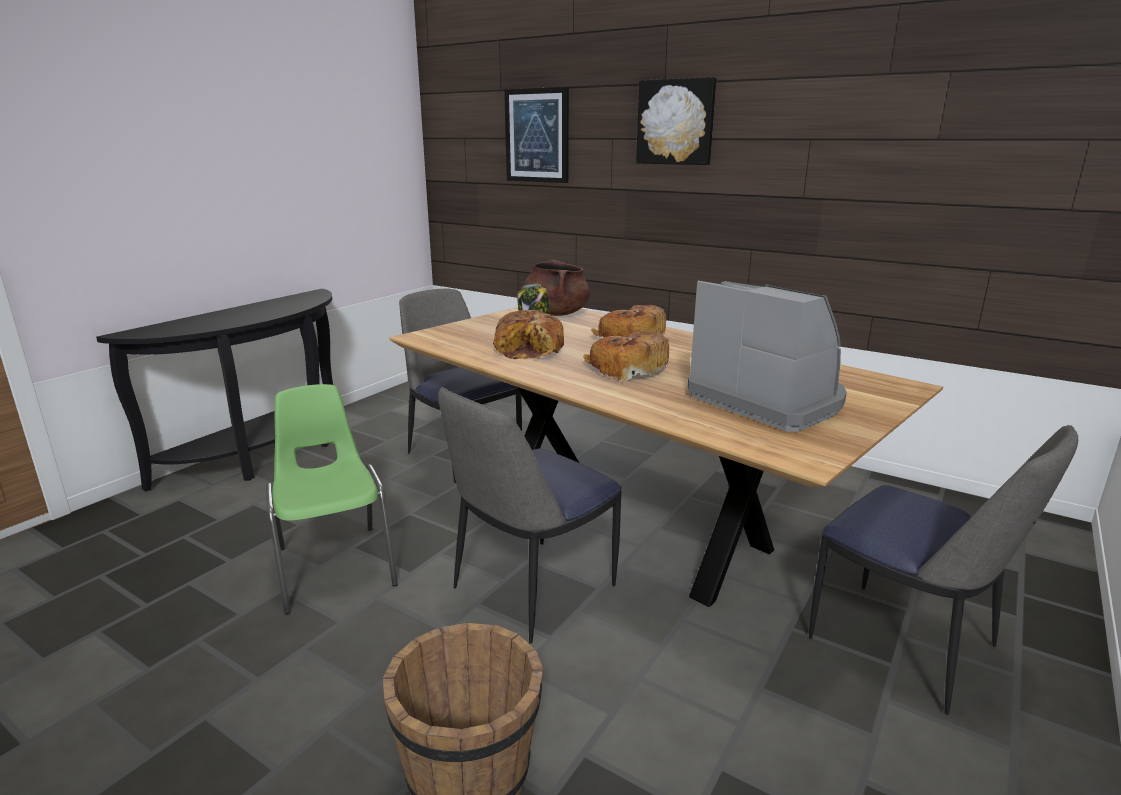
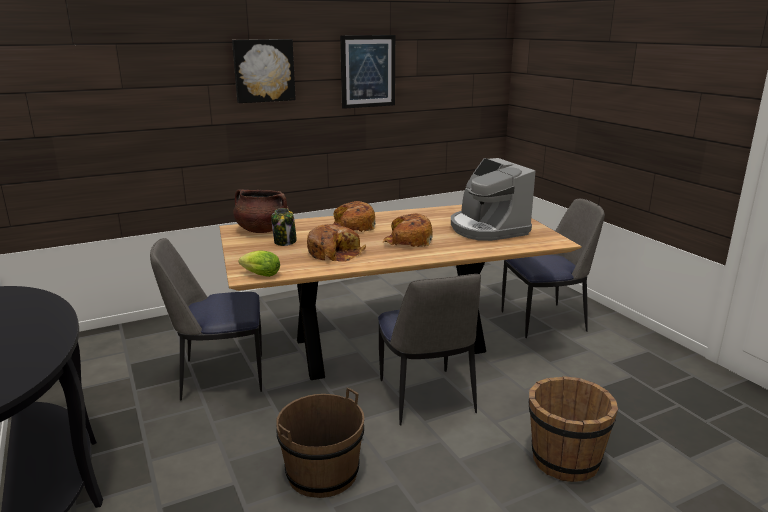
camera: 60 degrees left, 0 degrees up
green chair [266,384,398,614] -> brown bucket [276,387,364,498]
picture [504,87,569,183] -> picture moved to [340,35,395,109]
coffee machine [688,281,847,432] -> coffee machine turned 105 degrees counterclockwise [451,158,535,241]
none -> lettuce [239,250,280,277]

